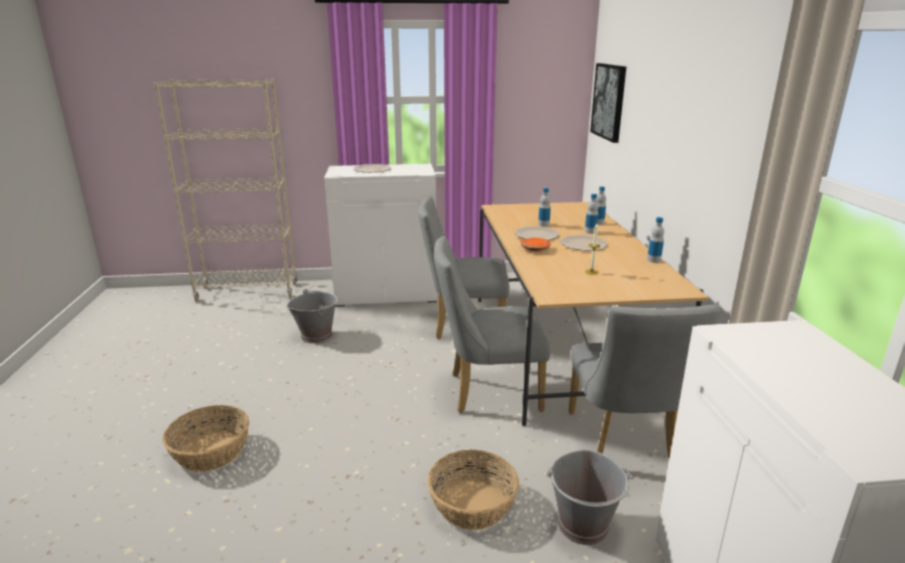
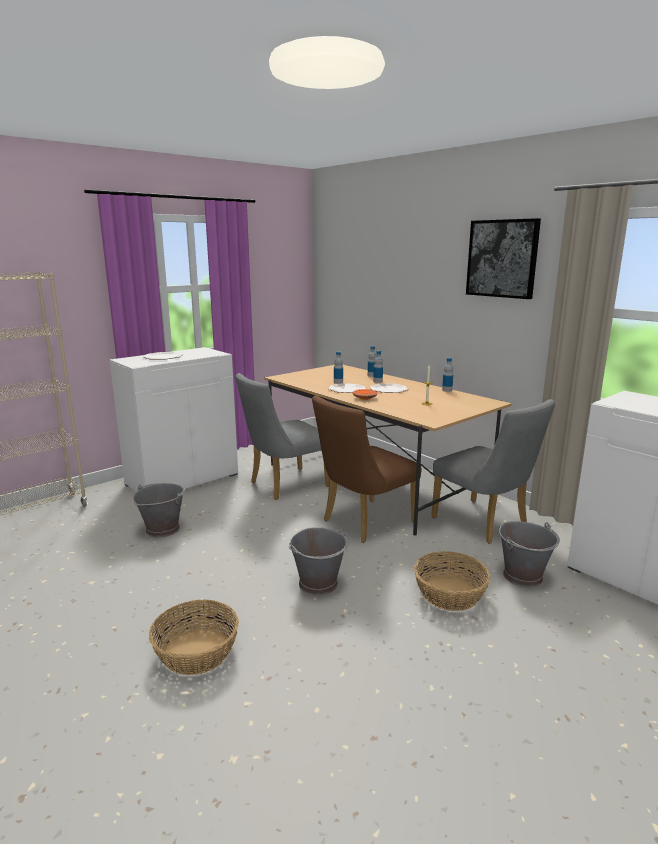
camera: 35 degrees left, 5 degrees down
grey chair [434,236,551,413] -> brown chair [312,395,422,543]
picture [590,63,626,143] -> picture moved to [466,218,541,299]
none -> grey bucket [289,527,348,595]

